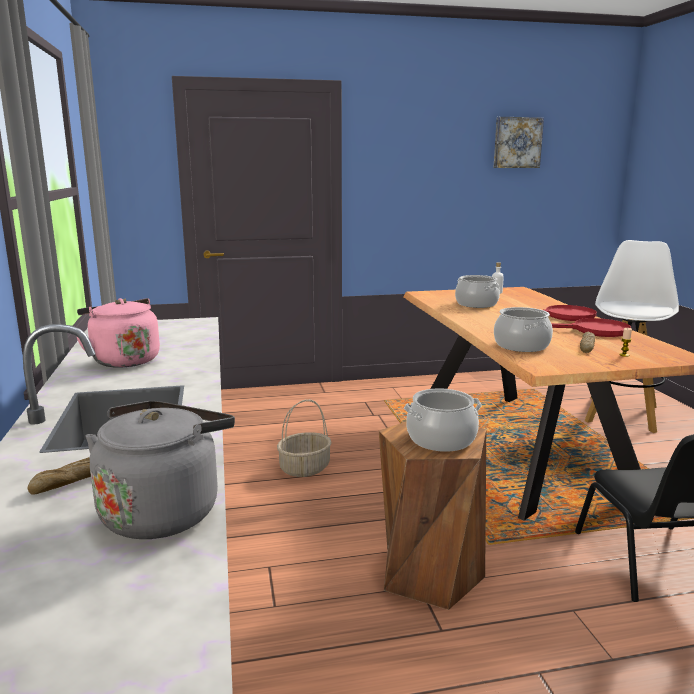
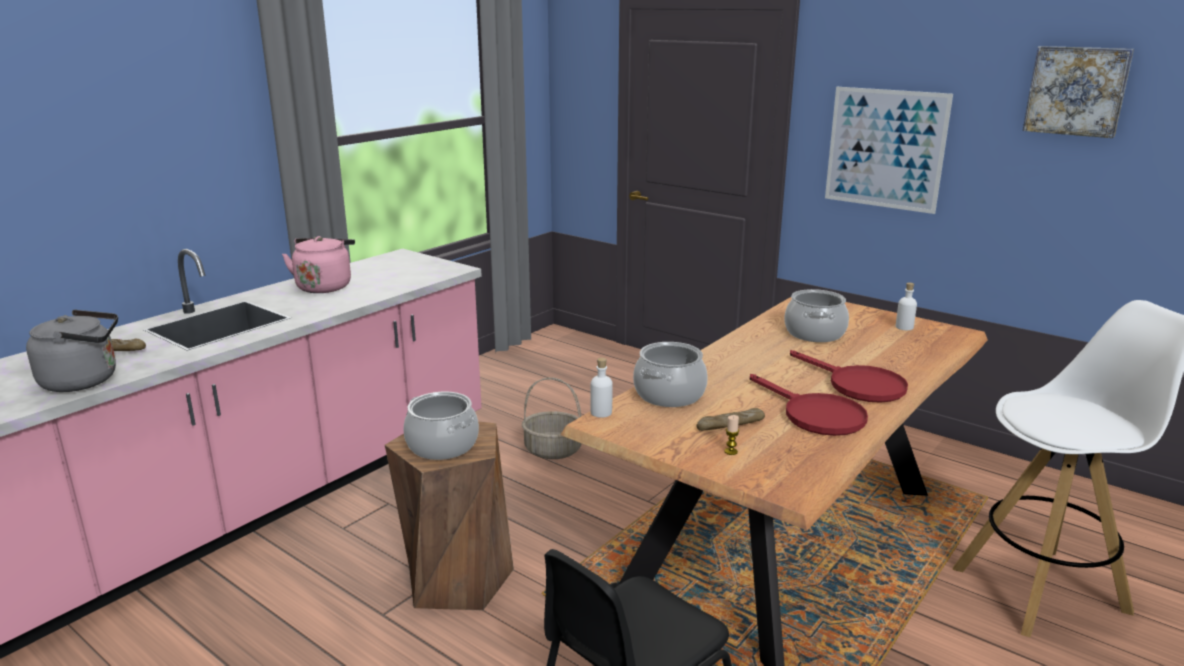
camera: 50 degrees right, 5 degrees up
none -> white bottle [590,358,613,418]
none -> picture [825,87,953,214]

